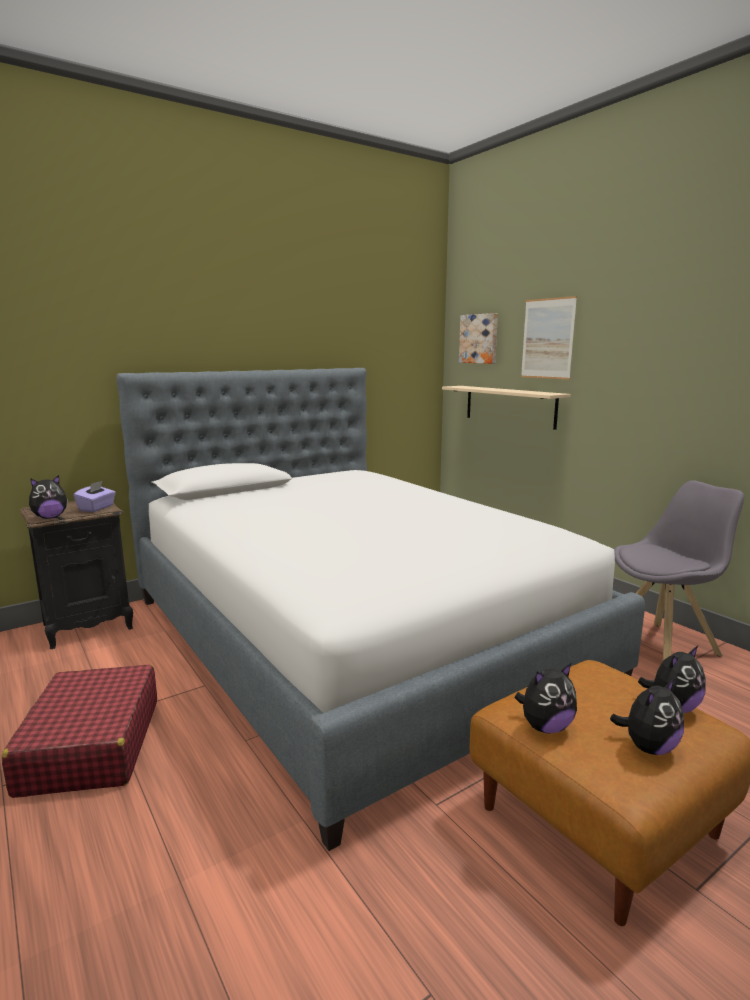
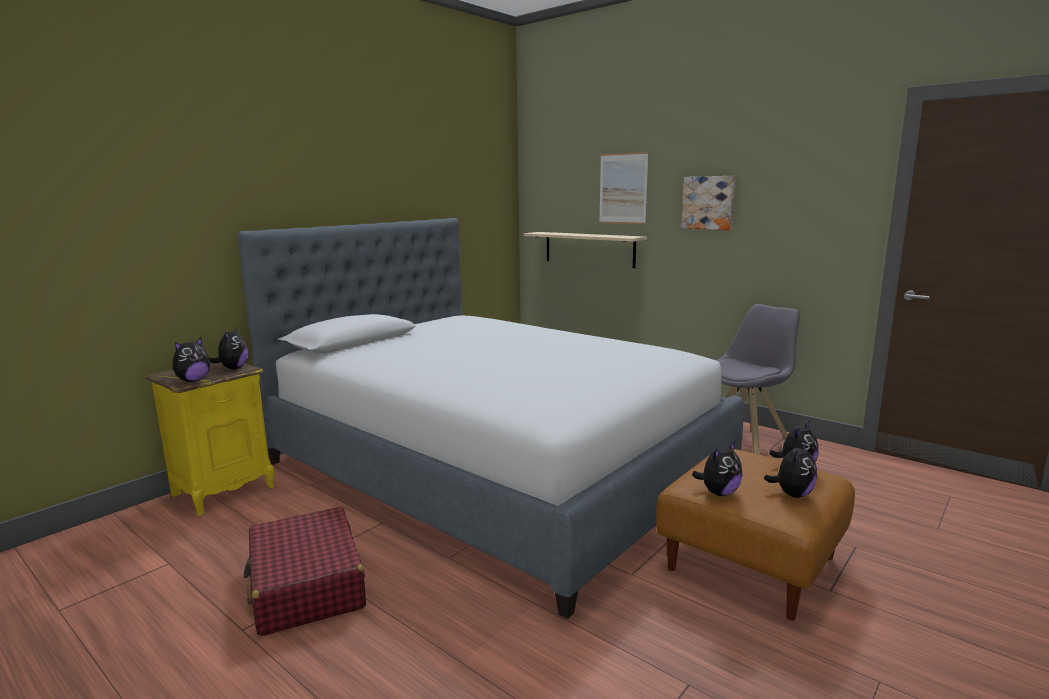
camera: 15 degrees left, 0 degrees up
black nightstand [20,501,133,649] -> yellow nightstand [145,362,274,516]
purple tissue box [73,480,116,512] -> plush toy [209,326,249,369]
picture [459,313,498,364] -> picture moved to [681,176,736,230]

